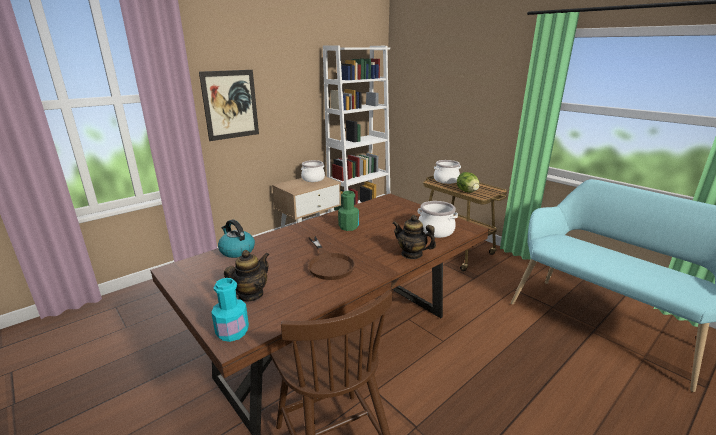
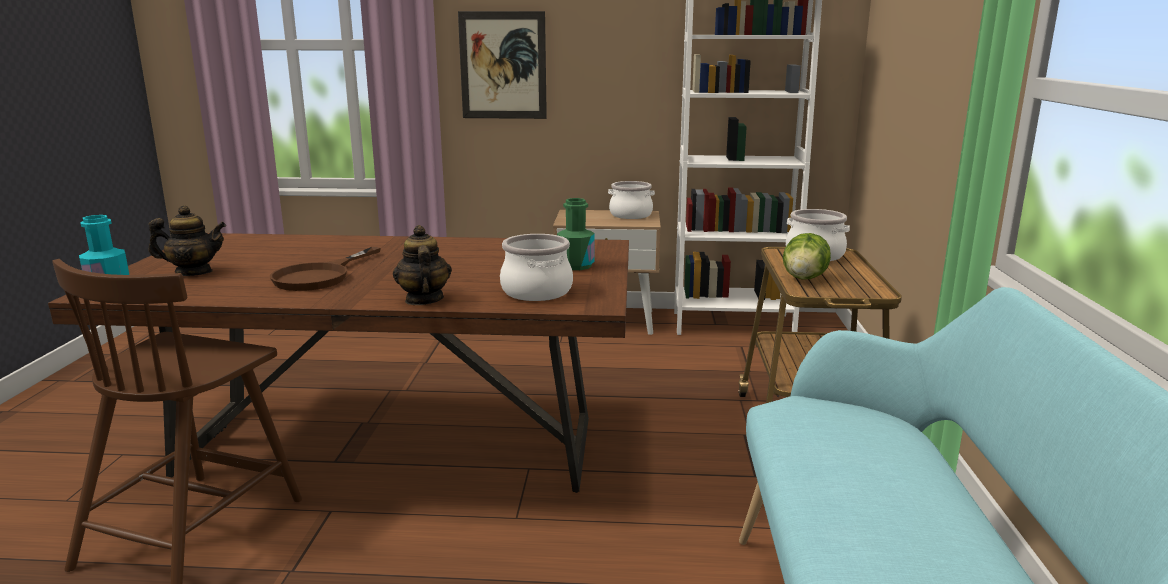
camera: 45 degrees right, 5 degrees down
kettle [218,219,255,258] -> none
green bottle [338,191,359,231] -> green bottle moved to [557,198,595,270]

